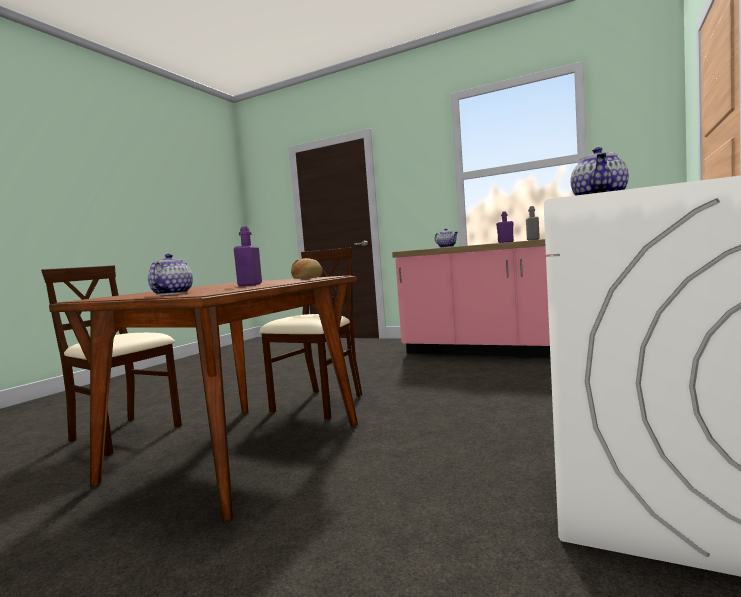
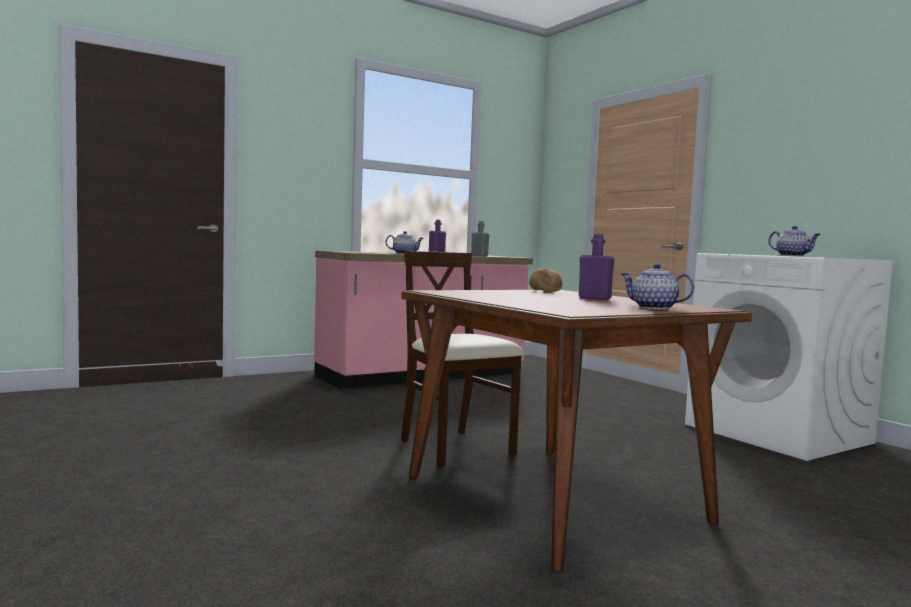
camera: 60 degrees left, 0 degrees up
beige chair [41,265,182,456] -> none

